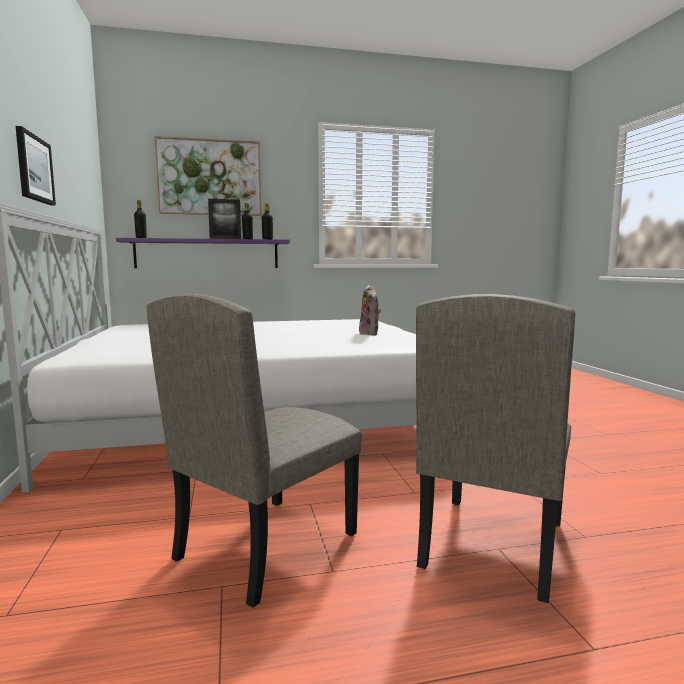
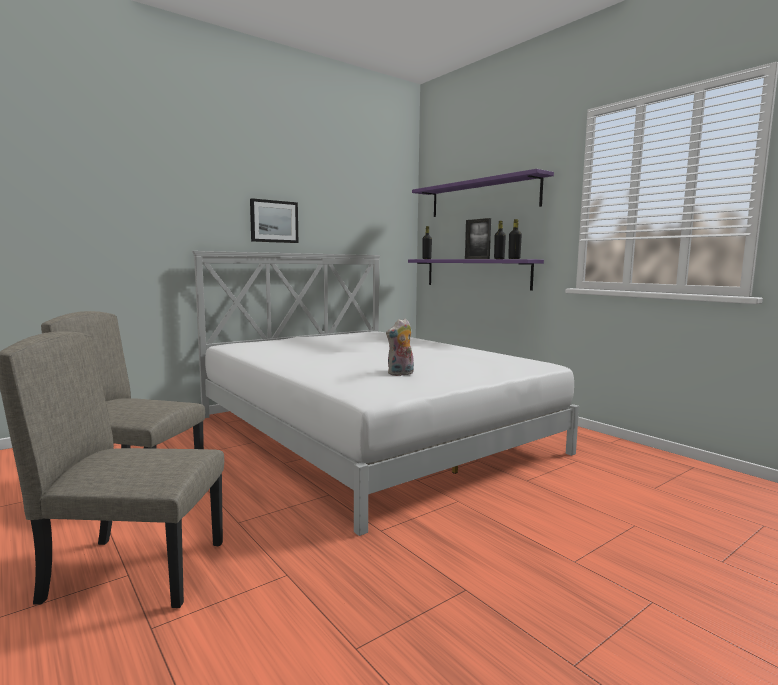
camera: 65 degrees right, 0 degrees up
picture [155,136,261,216] -> purple shelf [412,169,554,217]

